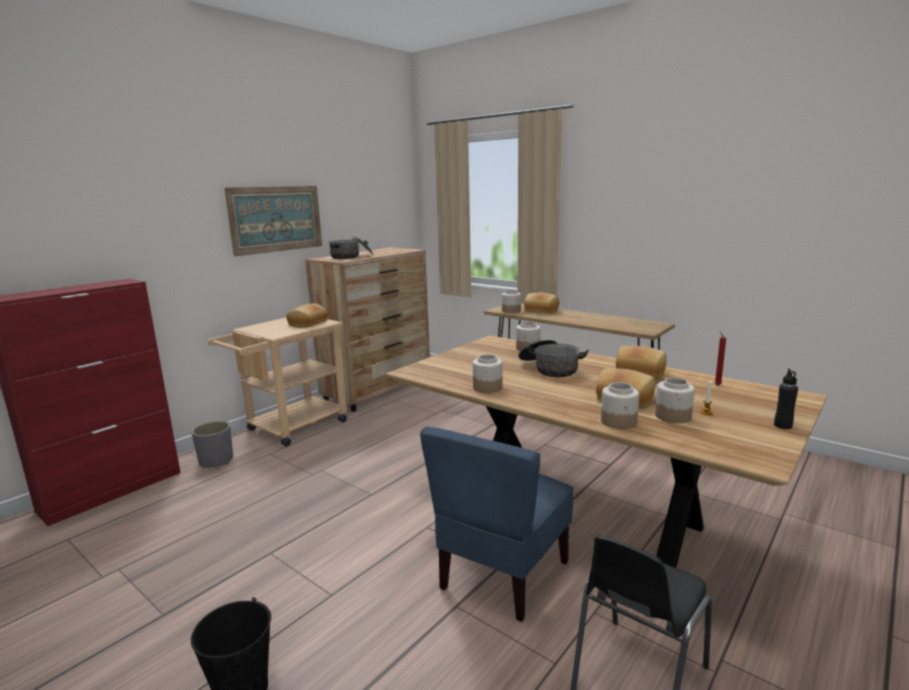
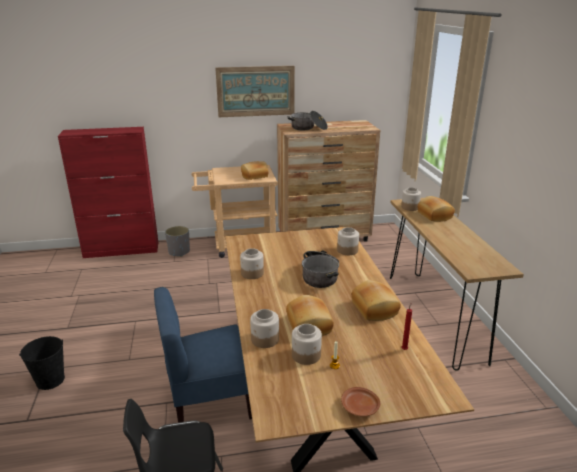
camera: 40 degrees right, 10 degrees up
black bottle [774,369,798,429] -> brown plate [341,387,380,417]

